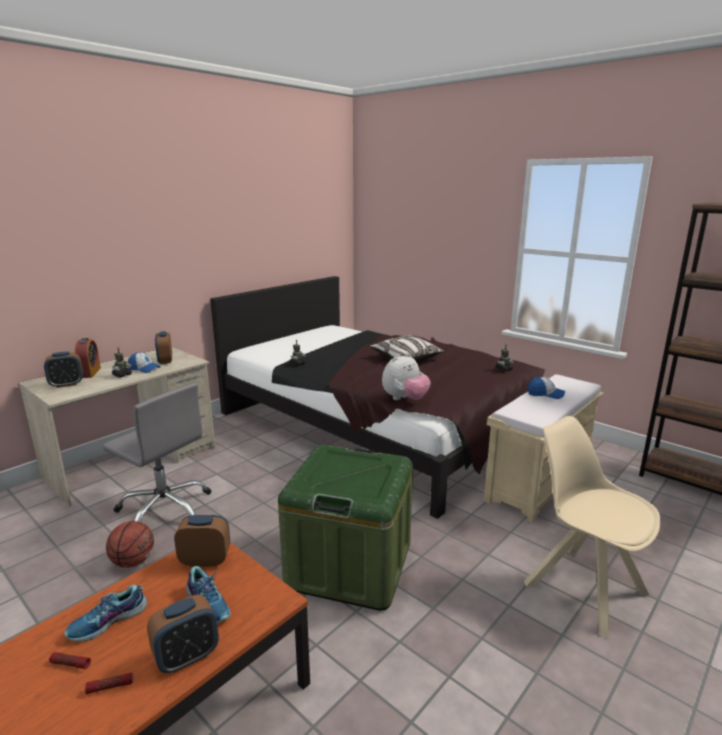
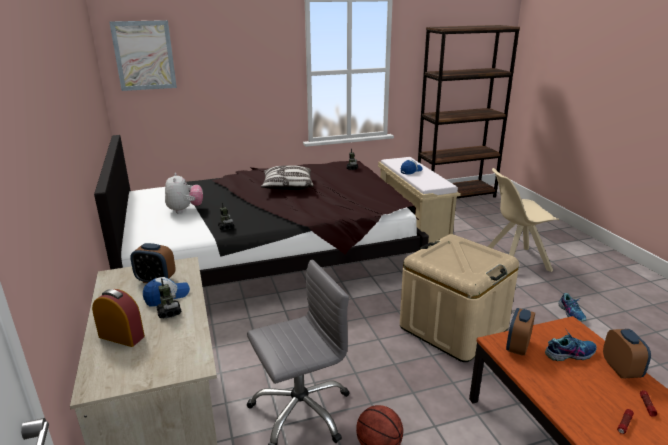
camera: 60 degrees left, 5 degrees up
alarm clock [44,351,83,388] -> none
shoe [65,584,147,642] -> shoe moved to [558,293,587,321]
green storage box [278,445,413,611] -> beige storage box [400,234,519,362]
plush toy [382,353,431,400] -> plush toy moved to [165,173,203,213]
none -> picture [109,20,177,91]

